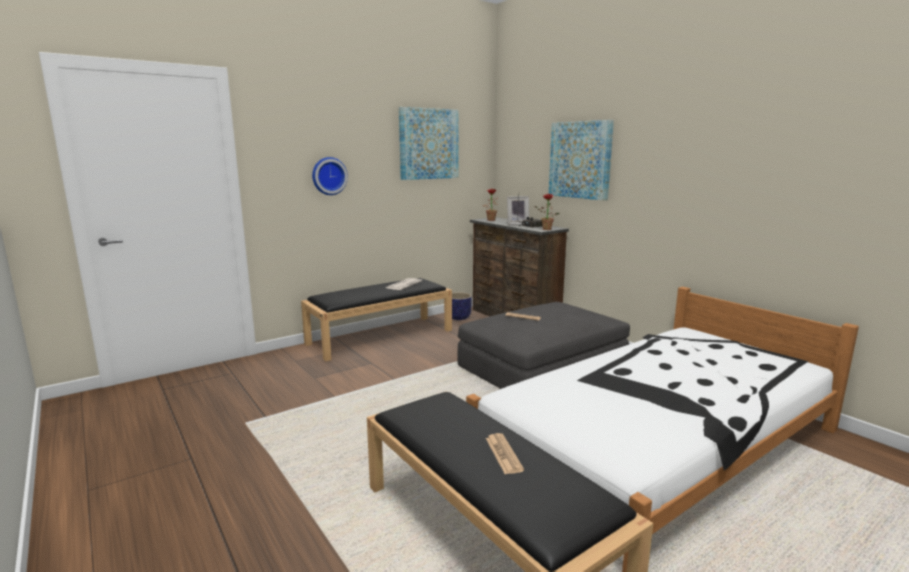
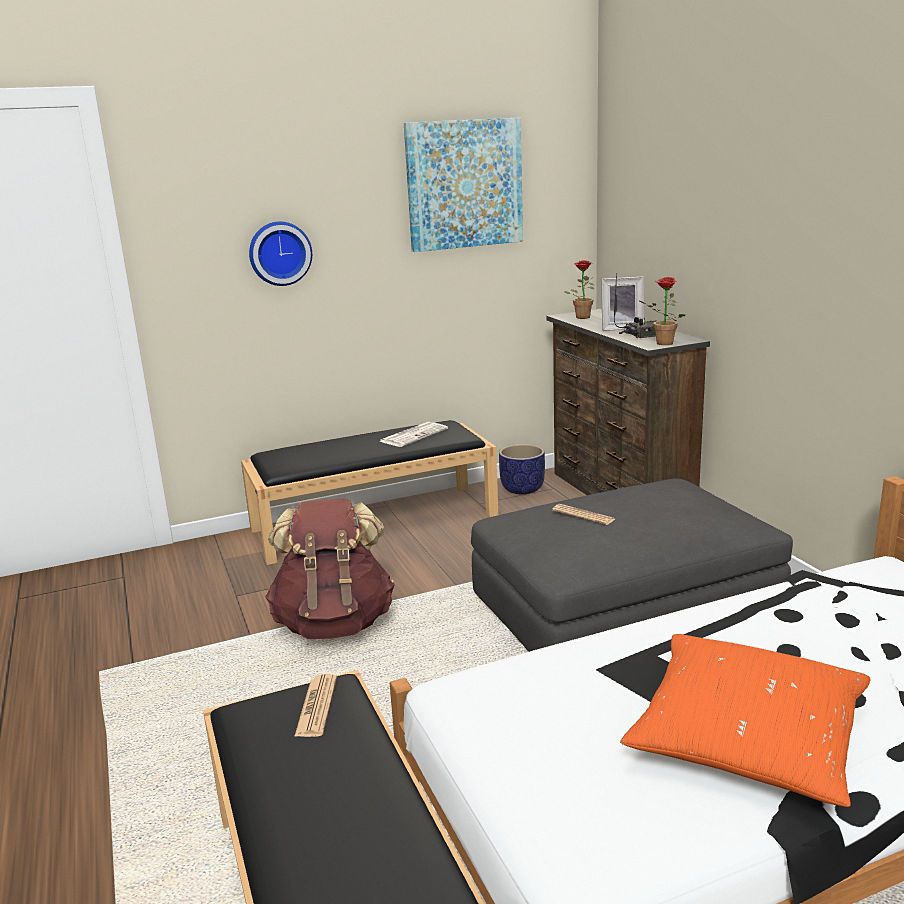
camera: 15 degrees right, 5 degrees up
newspaper [486,433,524,474] -> newspaper moved to [294,674,337,737]
picture [549,120,614,201] -> none
none -> brown backpack [265,498,395,639]
none -> orange pillow [620,634,871,807]

